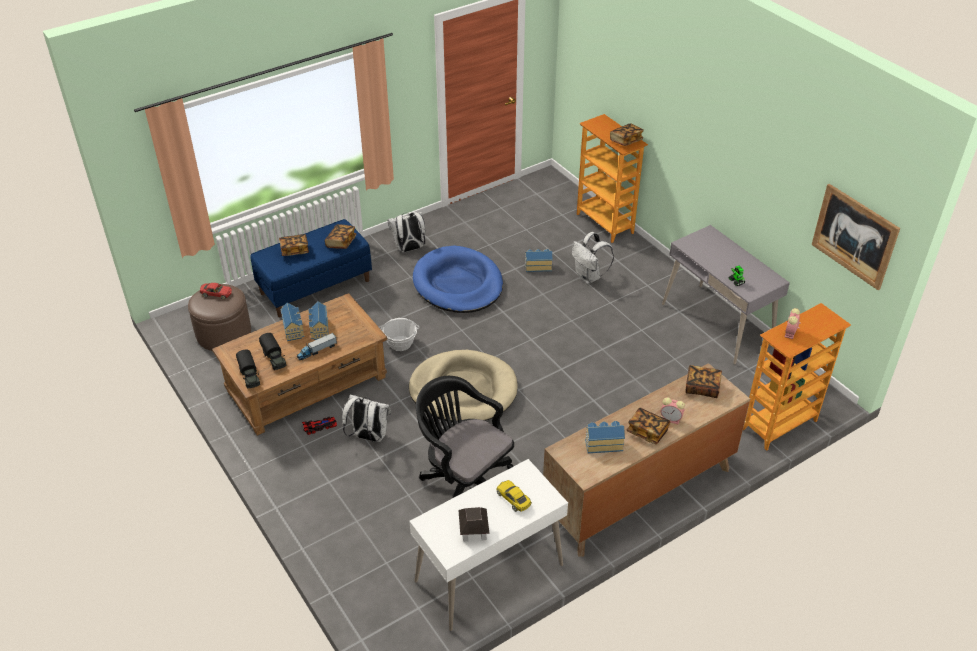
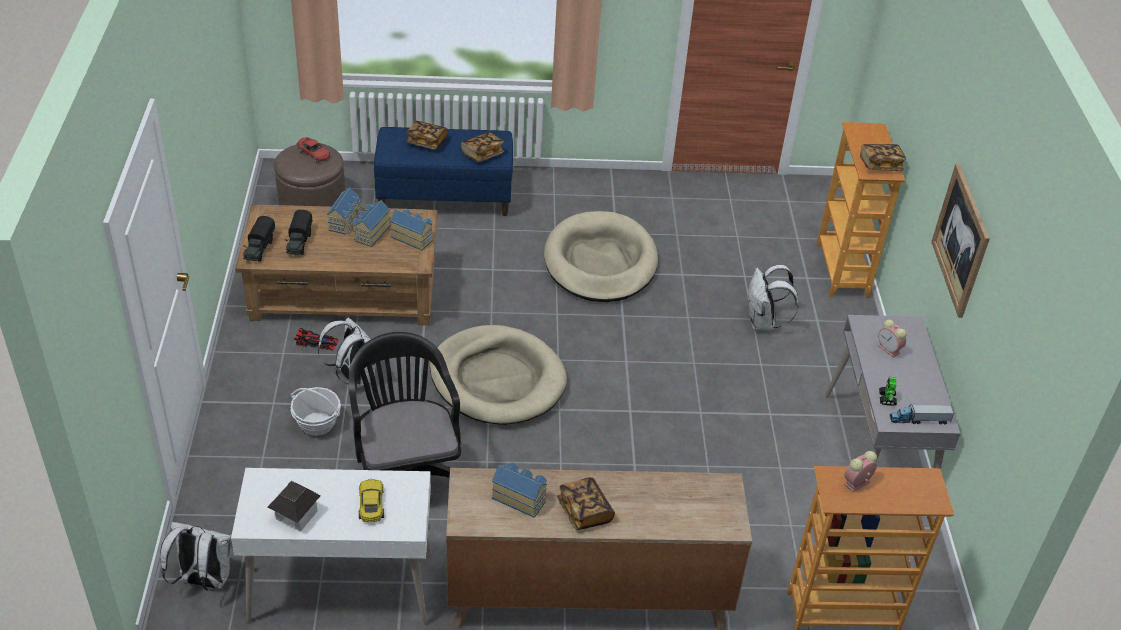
camera: 30 degrees right, 0 degrees up
toy truck [297,333,337,360] -> toy truck moved to [889,404,955,424]
basket [381,318,419,351] -> basket moved to [291,387,341,436]
white backpack [388,212,425,252] -> white backpack moved to [160,522,233,591]
blue dog bed [413,246,503,313] -> beige dog bed [544,211,658,302]
toy house [525,249,553,272] -> toy house moved to [390,209,433,250]
alarm clock [661,397,685,424] -> alarm clock moved to [878,320,907,357]
book [685,365,722,398] -> none
picture [812,184,900,290] -> picture moved to [931,164,990,318]

